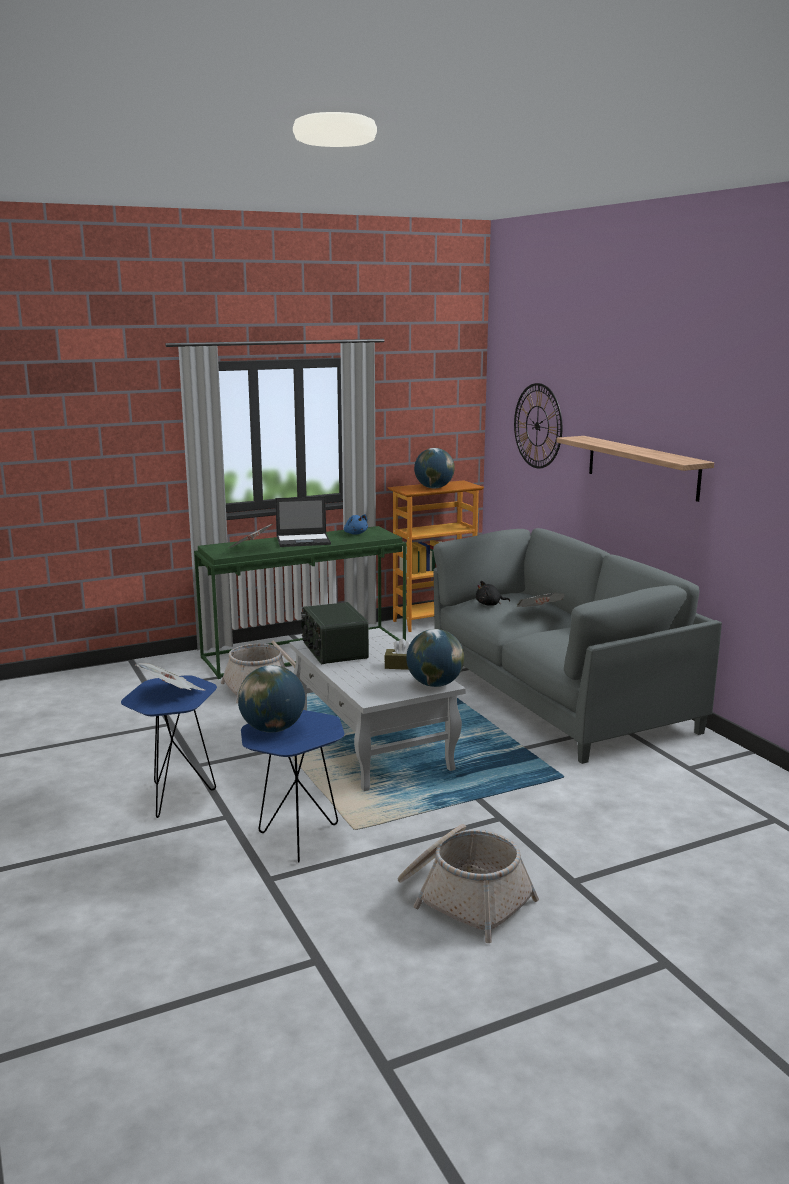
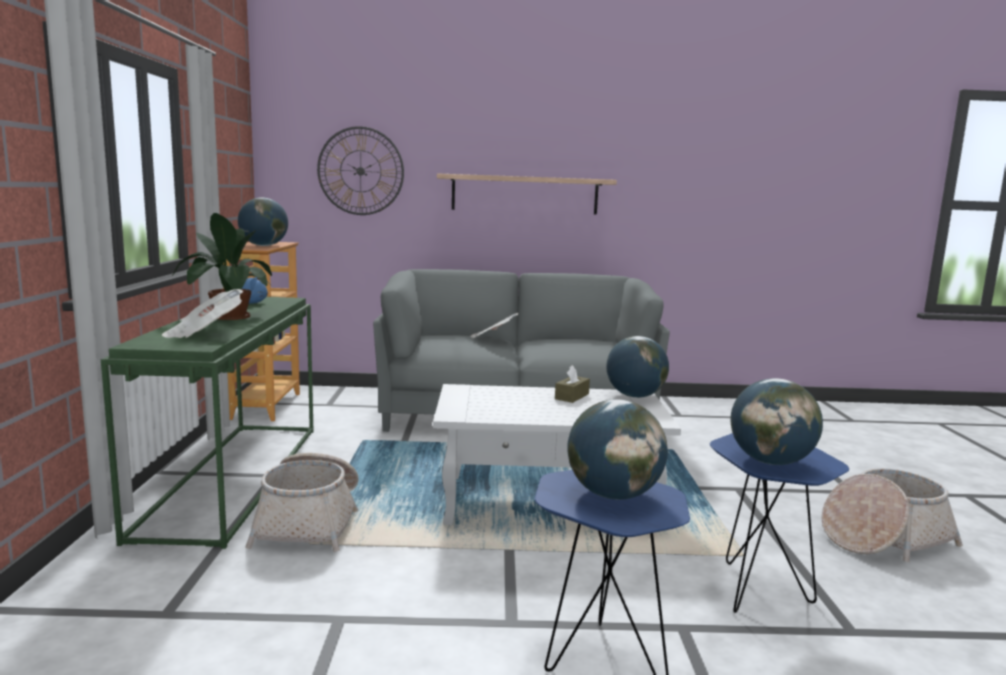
camera: 65 degrees left, 5 degrees down
newspaper [136,663,204,690] -> globe [567,399,668,500]
laptop [275,496,331,547] -> potted plant [172,213,272,320]
radio [301,602,369,664] -> none
black plush toy [476,581,510,606] -> none

